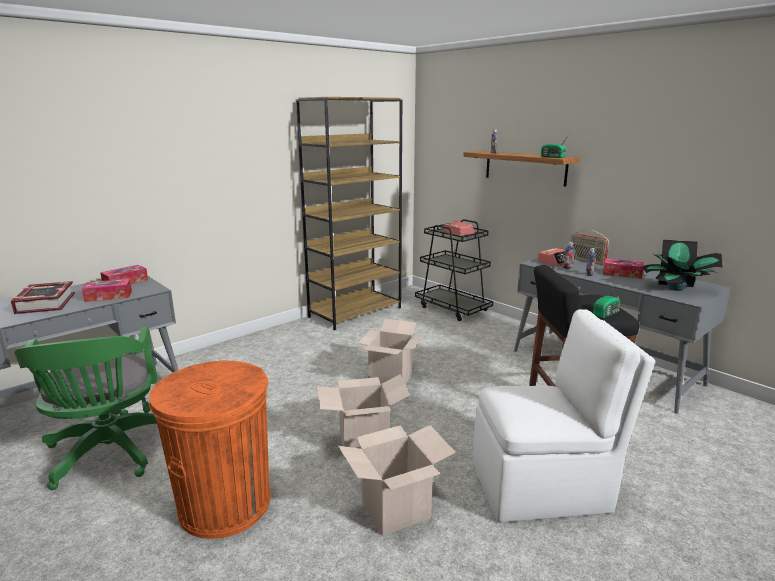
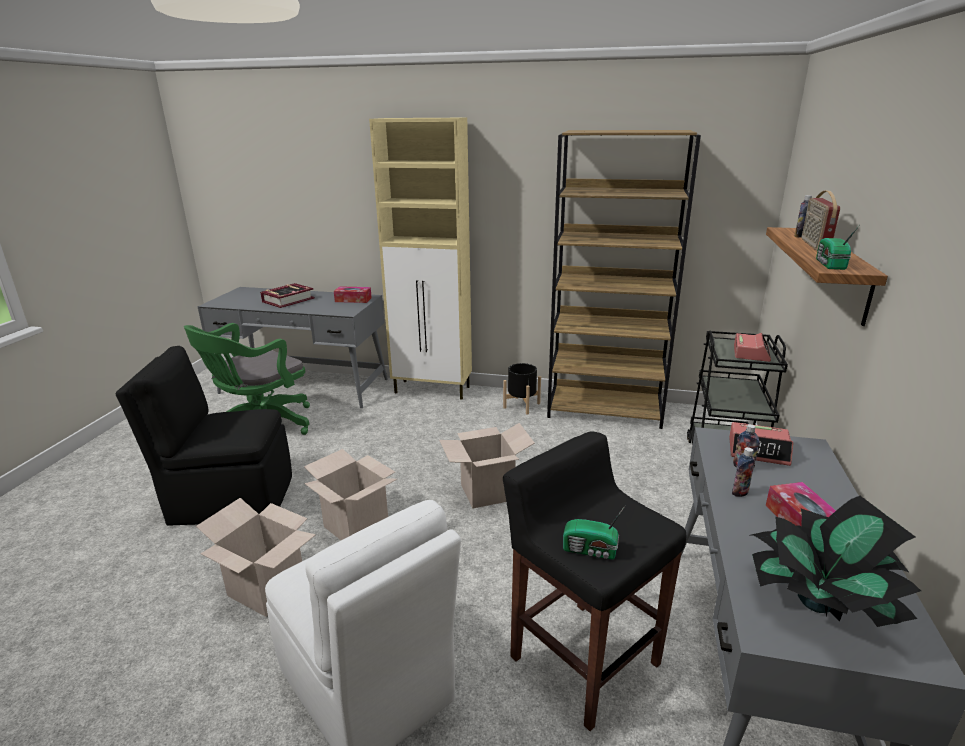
camera: 55 degrees right, 5 degrees up
tissue box [82,279,132,302] -> none
orange trash can [149,361,270,539] -> black chair [116,346,292,526]
radio [571,230,609,265] -> radio moved to [802,191,840,251]
none -> beige cabinet [369,118,472,400]
none -> black planter [503,363,541,415]

